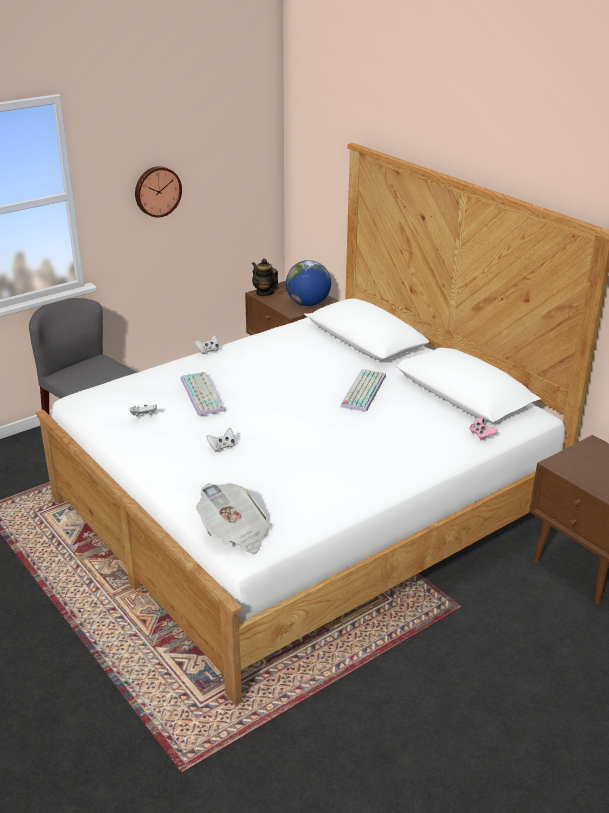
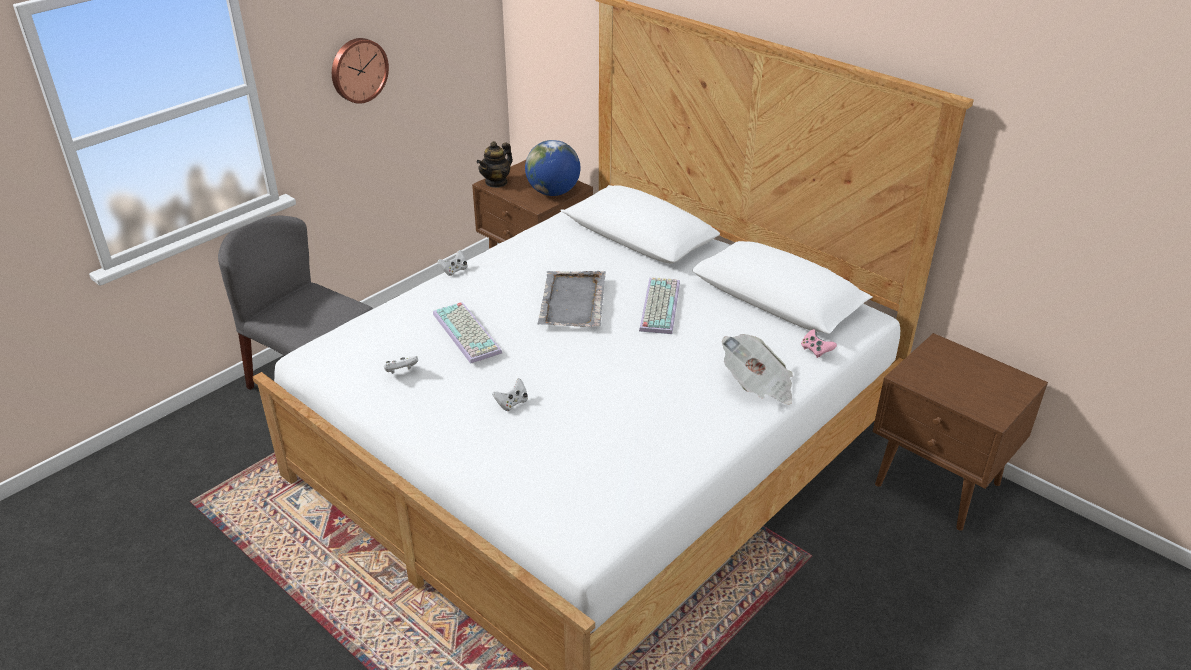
camera: 10 degrees left, 5 degrees up
newspaper [196,483,271,554] -> newspaper moved to [722,334,793,405]
teapot [252,258,278,296] -> teapot turned 90 degrees counterclockwise [477,141,513,188]
none -> grey tray [537,271,606,326]

